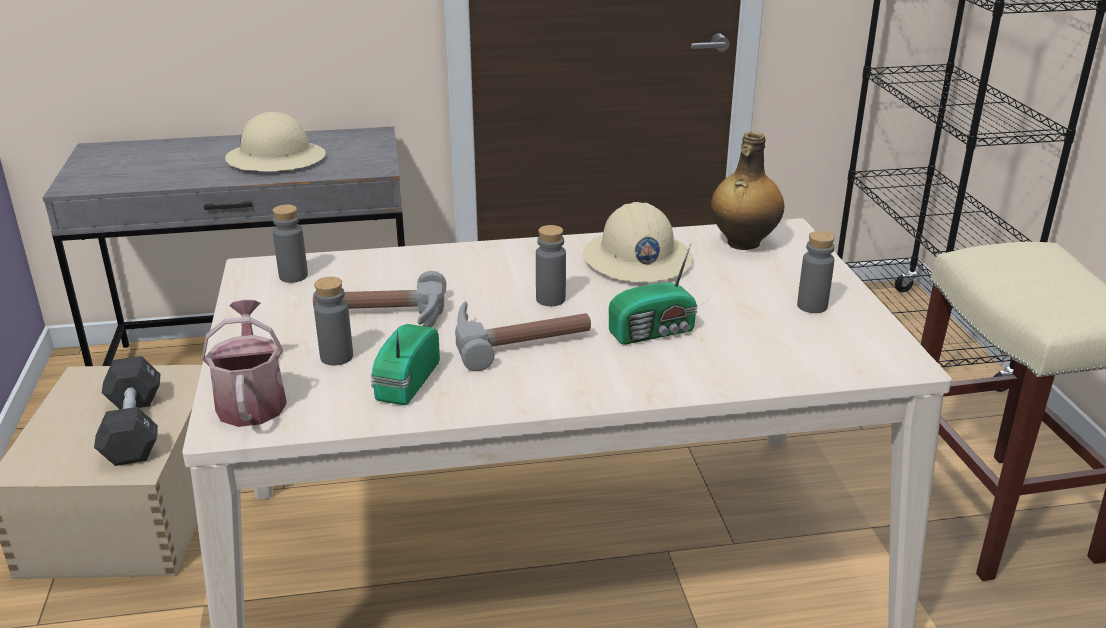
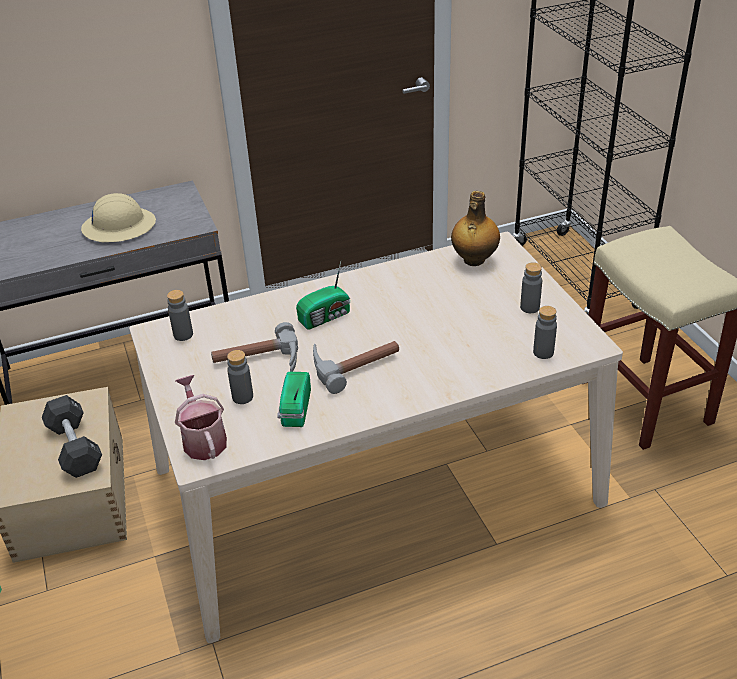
camera: 10 degrees left, 10 degrees up
grey bottle [536,225,566,306] -> grey bottle moved to [533,306,557,359]
beige hard hat [583,202,693,282] -> none
radio [609,244,698,345] -> radio moved to [296,262,350,330]

